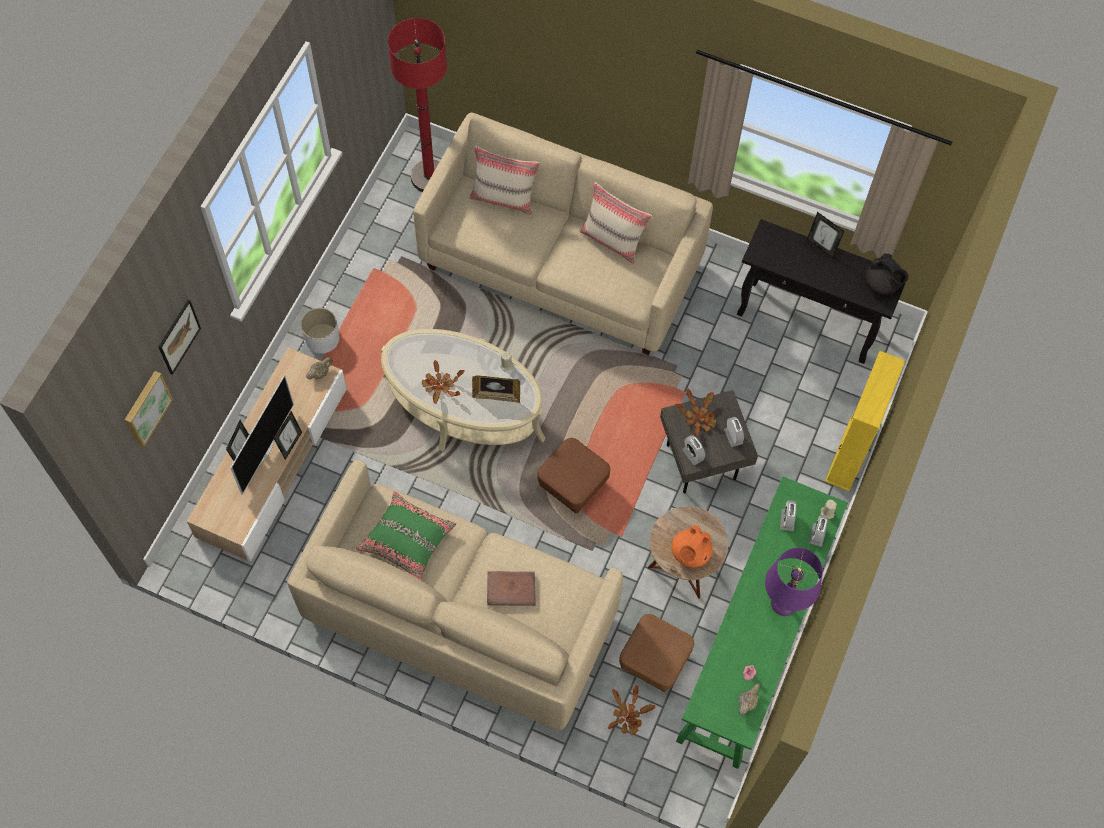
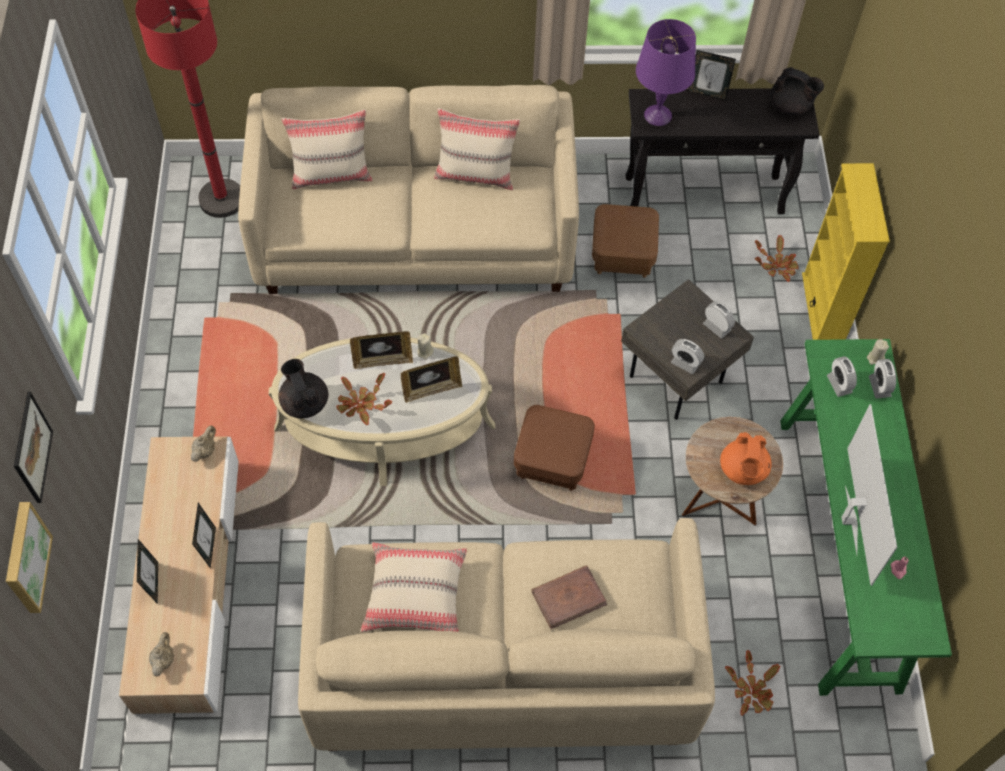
camera: 25 degrees left, 5 degrees down
television [230,375,294,494] -> television moved to [841,404,897,586]
white planter [301,308,339,354] -> none
green pillow [356,491,456,580] -> beige pillow [360,543,467,632]
brown ottoman [619,614,694,692] -> brown ottoman moved to [592,204,659,278]
potted plant [675,388,716,436] -> potted plant moved to [755,235,798,282]
beige teapot [738,683,760,715] -> beige teapot moved to [149,632,174,676]
purple table lamp [765,548,823,616] -> purple table lamp moved to [636,19,696,126]
none -> black teapot [278,359,328,418]
none -> picture frame [350,331,413,369]

